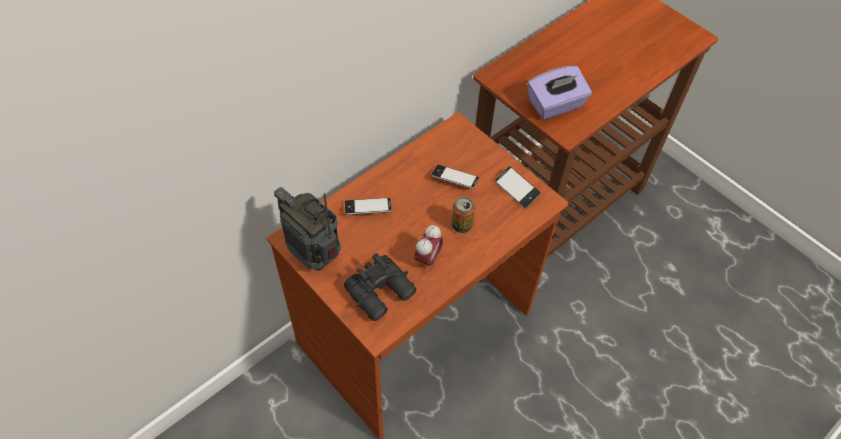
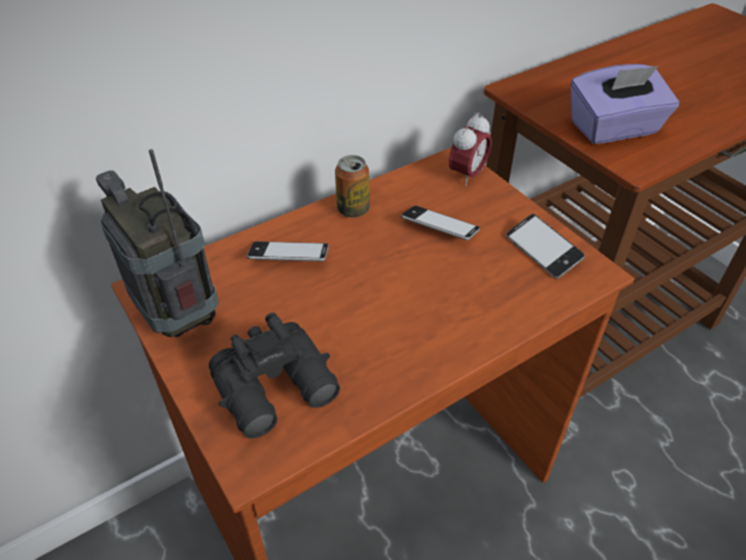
camera: 10 degrees right, 10 degrees down
alarm clock [414,225,443,271] -> alarm clock moved to [449,113,491,187]
can [451,197,475,233] -> can moved to [335,155,370,218]

